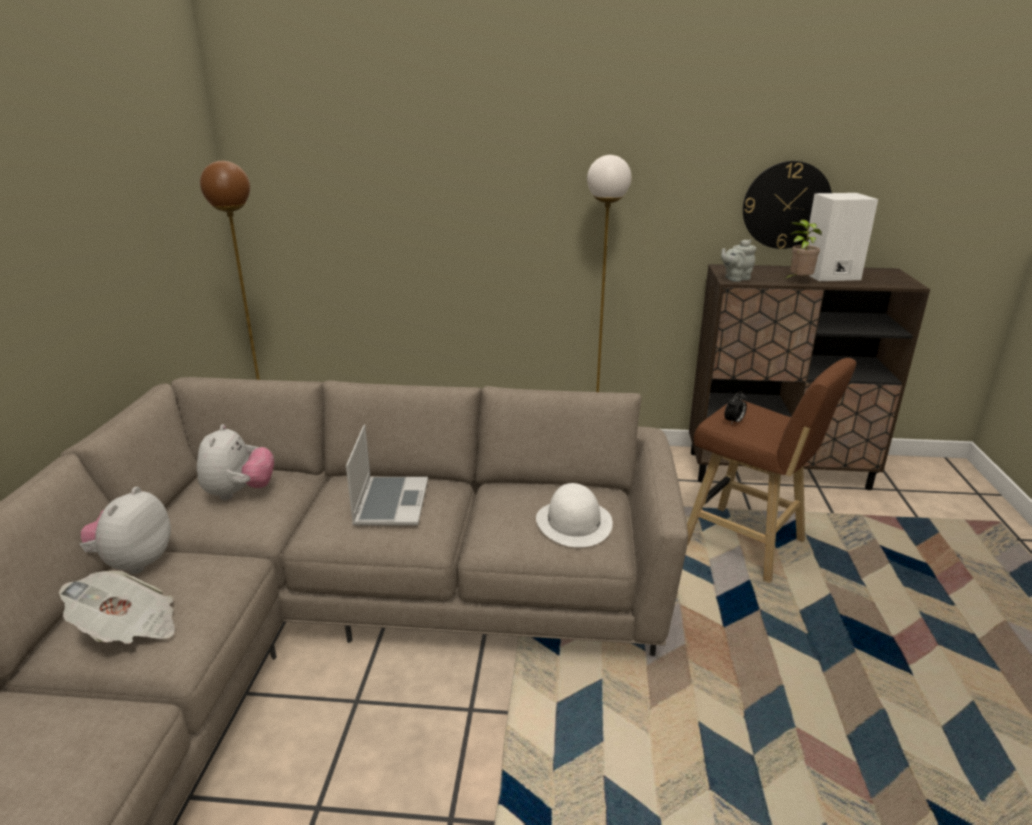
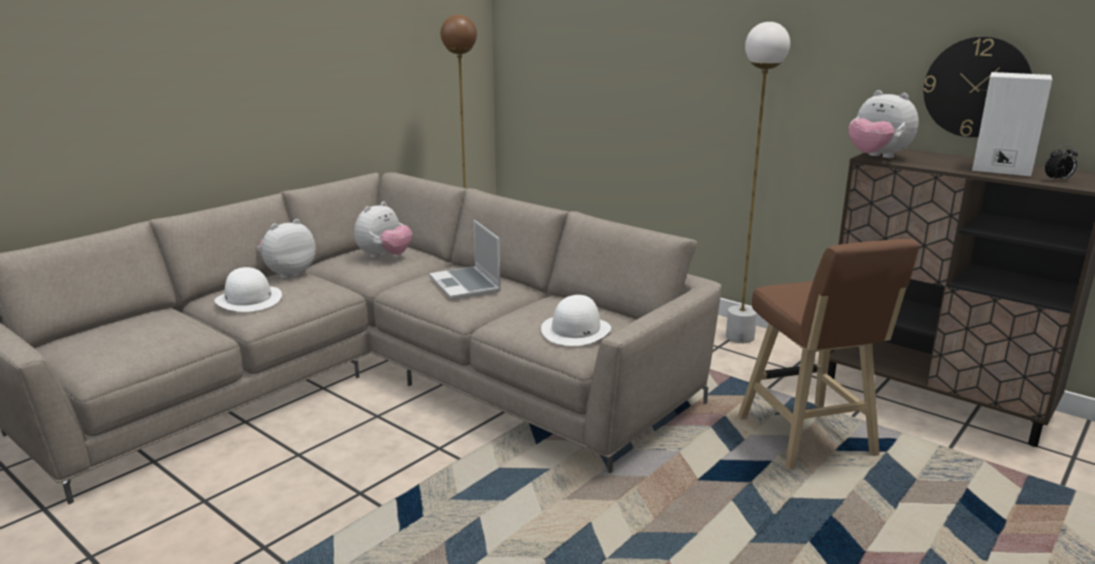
camera: 35 degrees right, 5 degrees down
newspaper [59,570,175,644] -> white hat [214,267,282,312]
laptop [346,424,428,526] -> laptop turned 120 degrees clockwise [429,220,501,300]
grey teapot [721,239,756,282] -> plush toy [848,90,919,158]
alarm clock [724,392,747,424] -> alarm clock moved to [1045,144,1078,181]
potted plant [785,220,822,279] -> none

